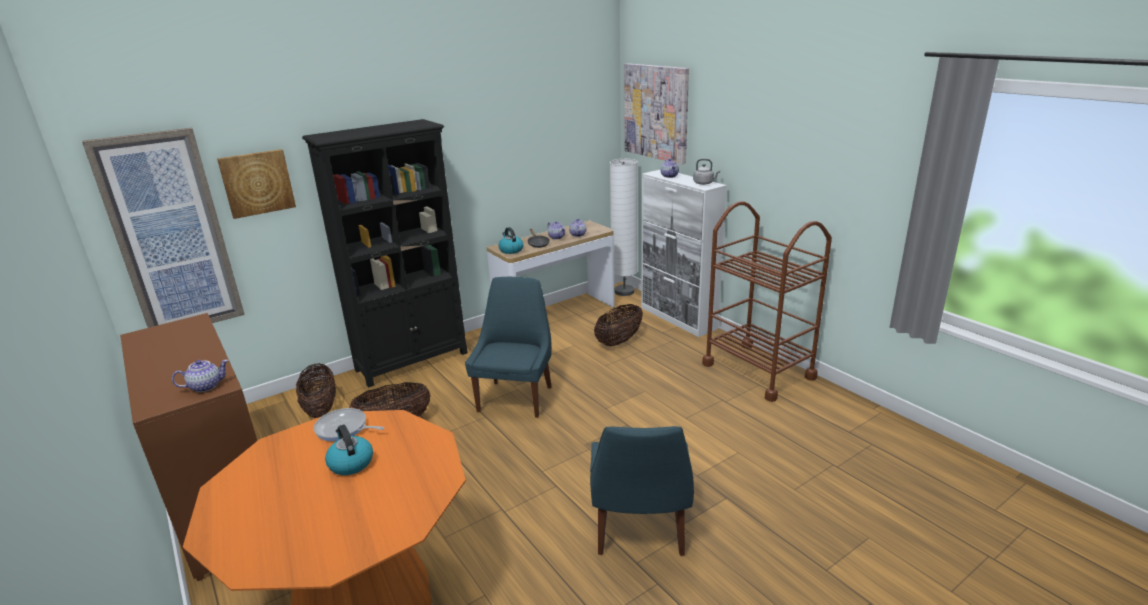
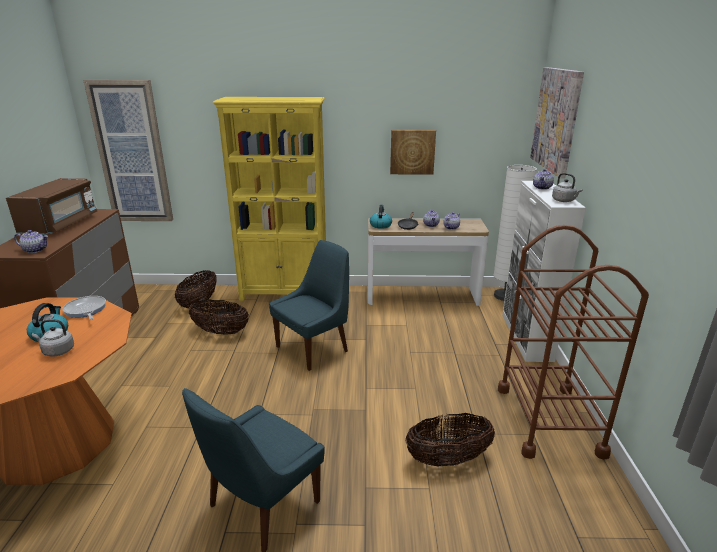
camera: 35 degrees right, 0 degrees up
picture [217,149,296,219] -> picture moved to [390,130,436,174]
black bookcase [302,119,468,387] -> yellow bookcase [213,97,326,301]
basket [594,304,643,346] -> basket moved to [405,413,495,467]
none -> brown microwave [6,178,97,235]
none -> grey kettle [32,319,74,357]

